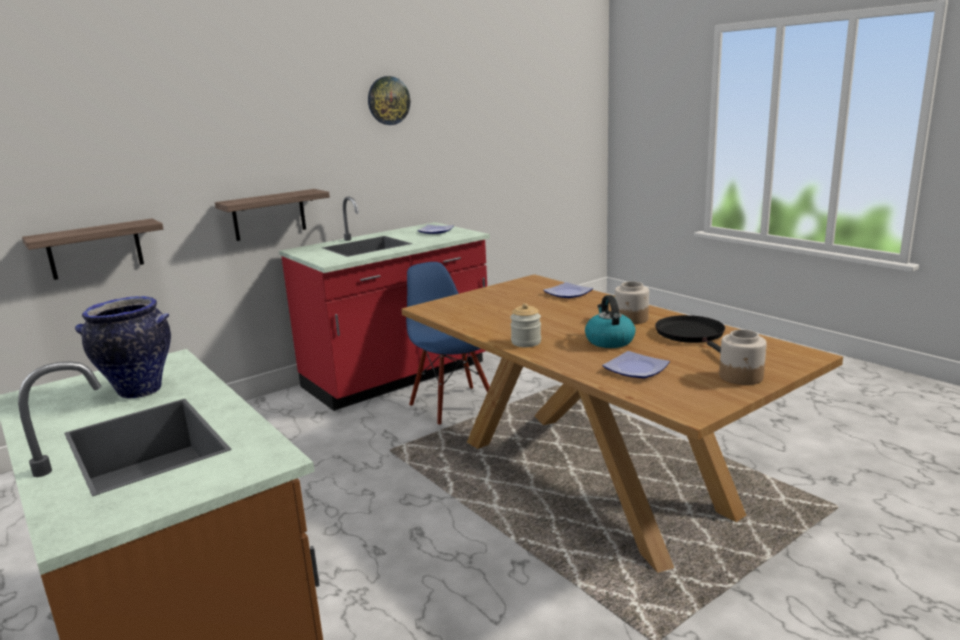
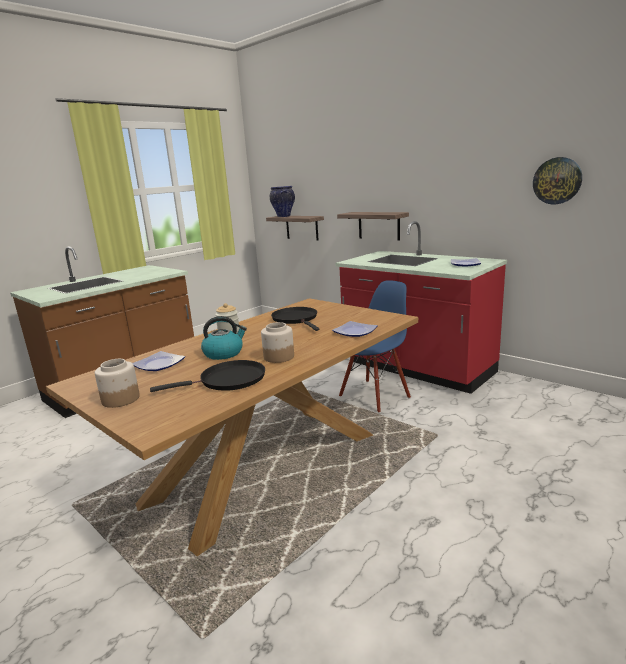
camera: 80 degrees right, 0 degrees up
vase [75,296,171,398] -> vase moved to [270,186,295,217]
wall clock [368,76,410,125] -> wall clock moved to [533,157,582,204]
none -> black frying pan [271,307,320,331]

